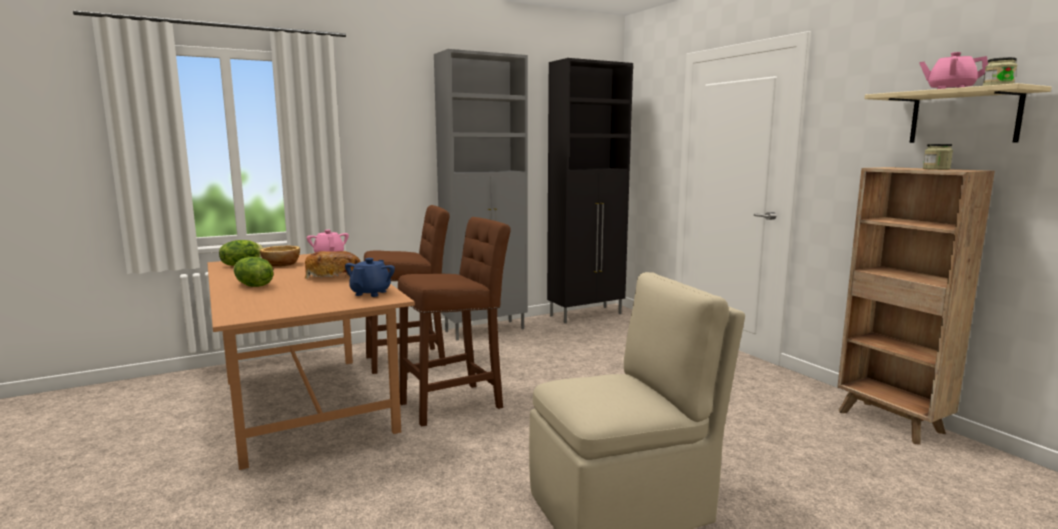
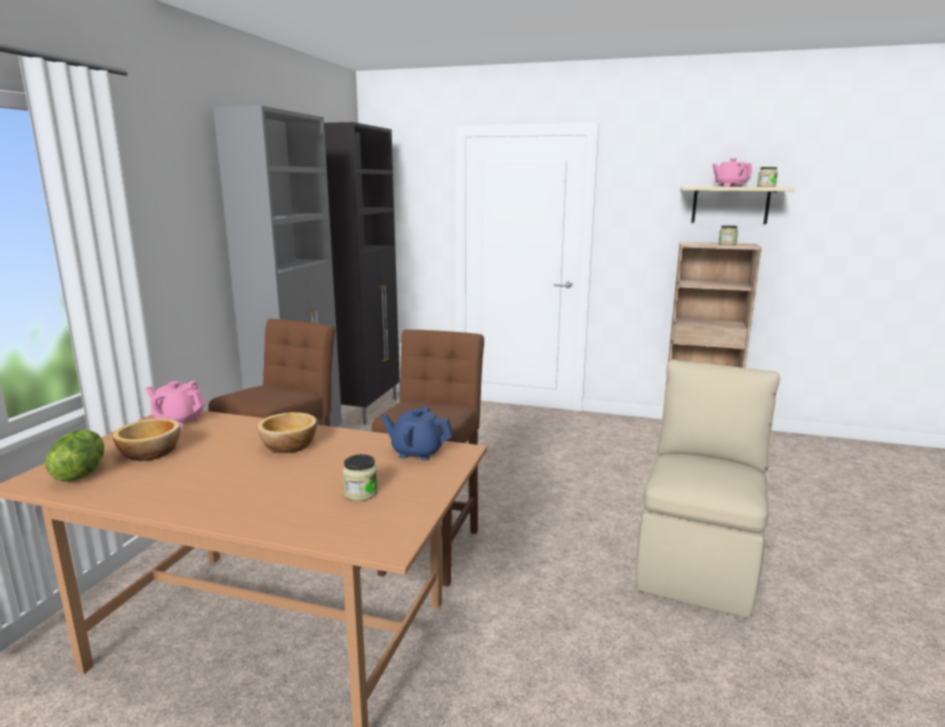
camera: 45 degrees left, 5 degrees up
lettuce [233,257,274,287] -> none
bread [305,251,361,279] -> bowl [257,412,317,453]
blue teapot [345,258,395,297] -> blue teapot turned 45 degrees counterclockwise [381,406,453,461]
none -> jar [342,454,378,501]

